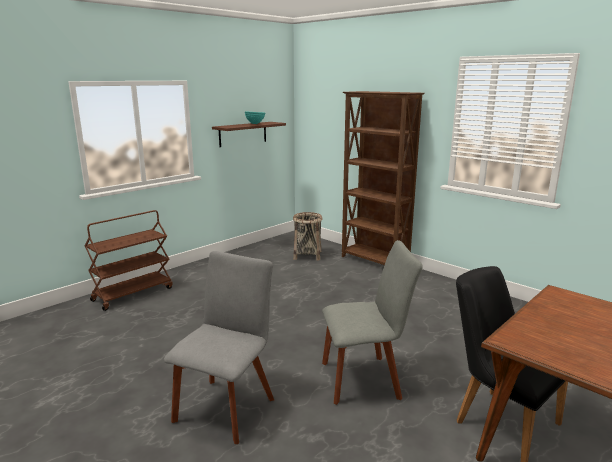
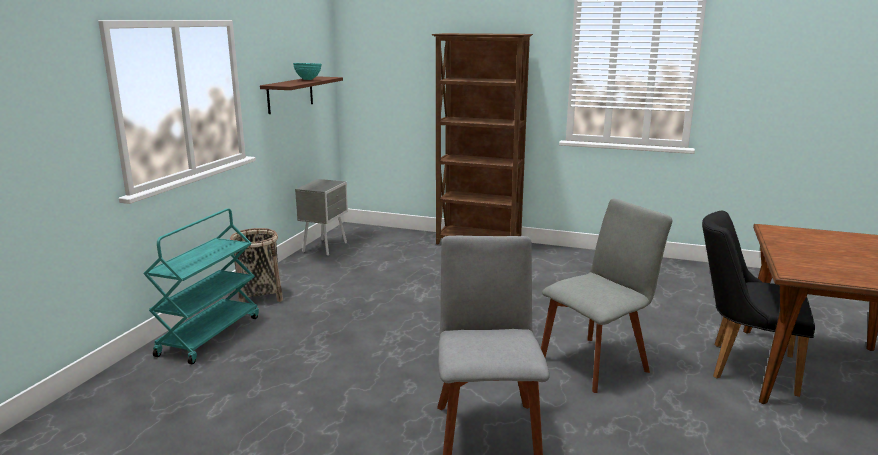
camera: 25 degrees left, 0 degrees up
brown cart [85,210,173,311] -> turquoise cart [143,208,259,364]
basket [293,212,322,261] -> basket moved to [230,228,283,302]
none -> grey nightstand [295,179,348,256]

